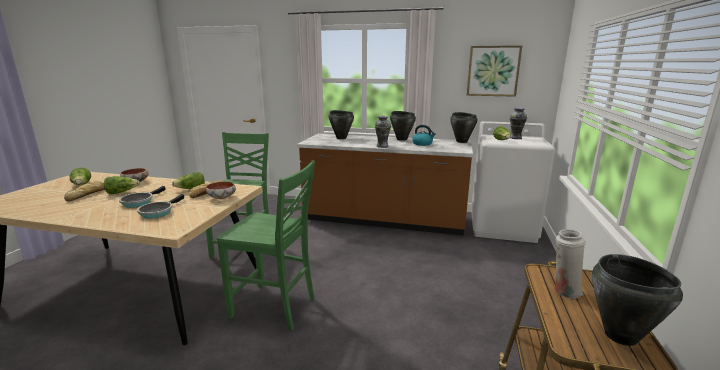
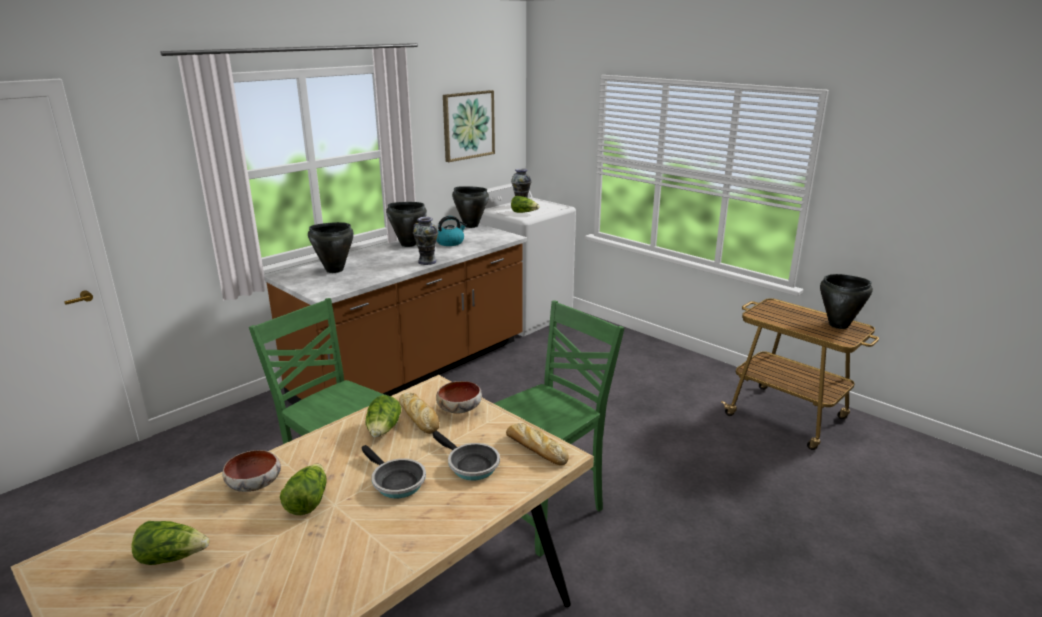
camera: 60 degrees left, 5 degrees up
bread [64,181,105,201] -> bread moved to [506,423,569,465]
white vase [555,229,586,299] -> none

